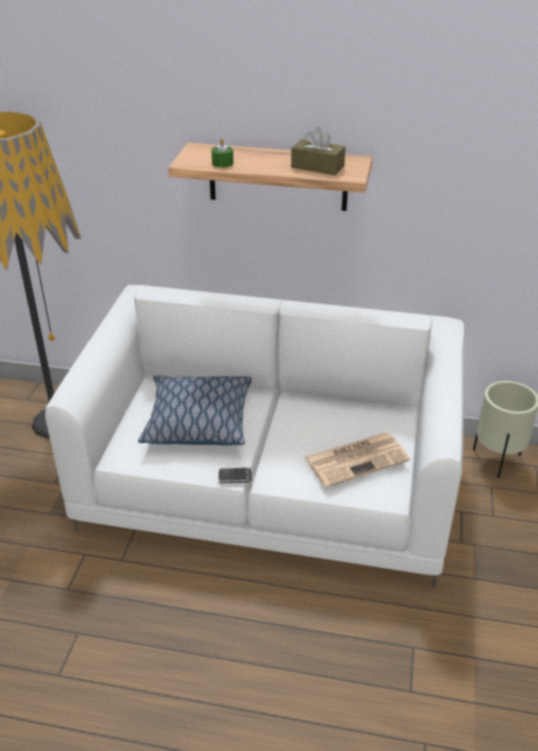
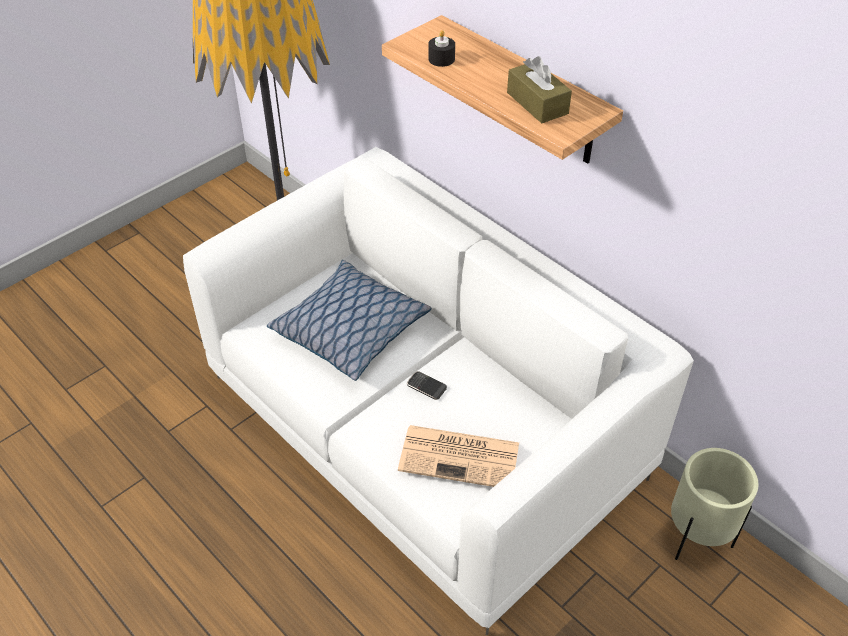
camera: 35 degrees right, 10 degrees up
green candle [211,138,233,168] -> black candle [428,30,455,67]
phone [218,468,252,483] -> phone moved to [407,371,447,400]

